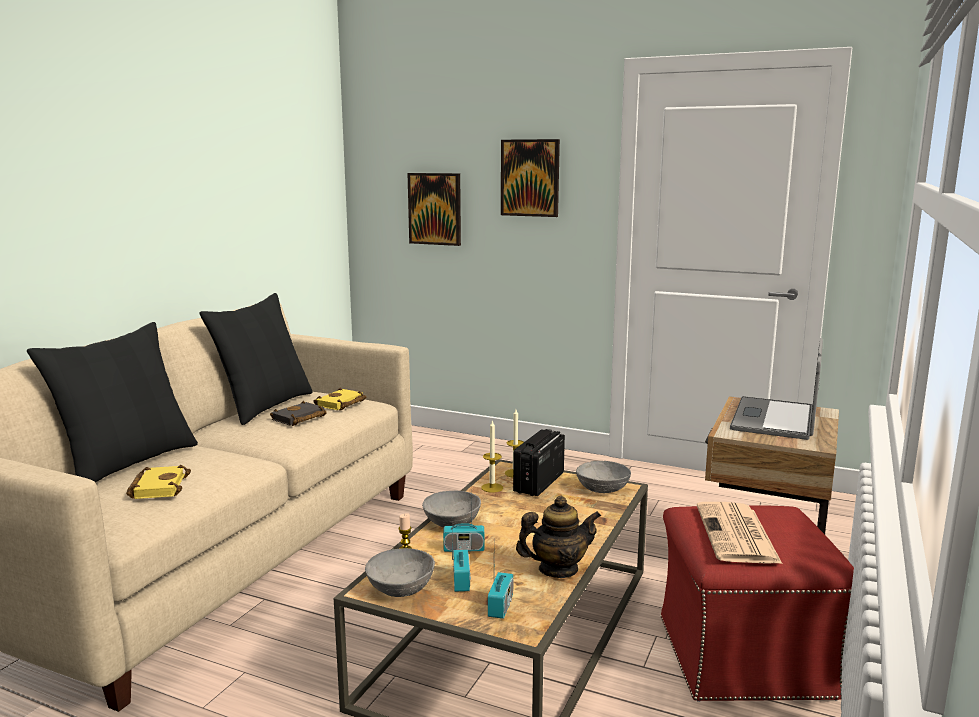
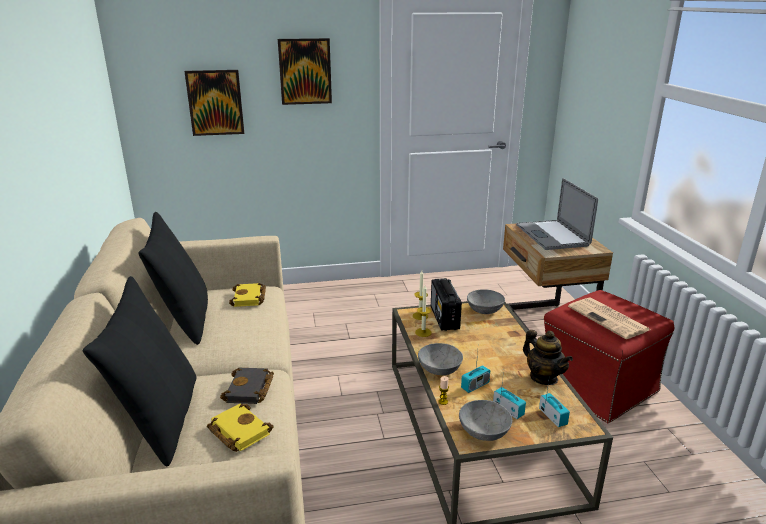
camera: 35 degrees left, 10 degrees up
black book [270,401,327,426] -> black book moved to [220,368,274,404]
teapot [516,495,601,578] -> teapot turned 105 degrees clockwise [523,330,573,385]

